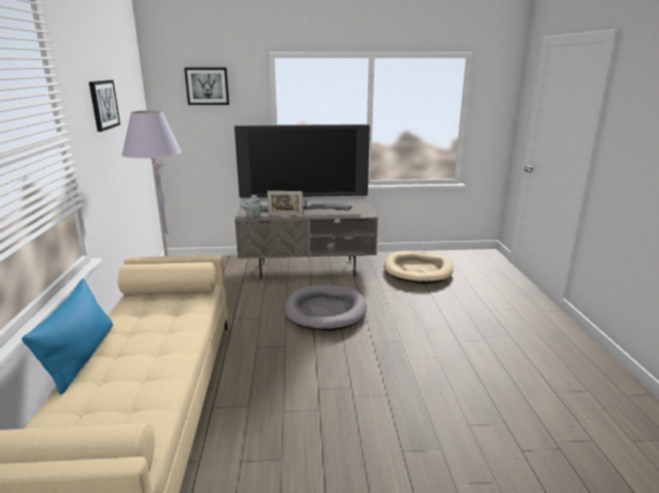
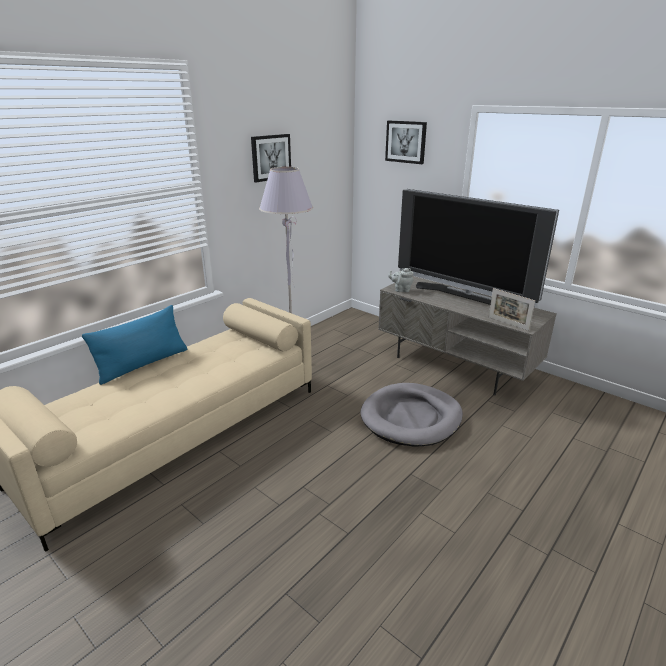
camera: 45 degrees right, 5 degrees up
picture frame [267,191,303,215] -> picture frame moved to [489,288,535,331]
beige dog bed [384,251,453,284] -> none

